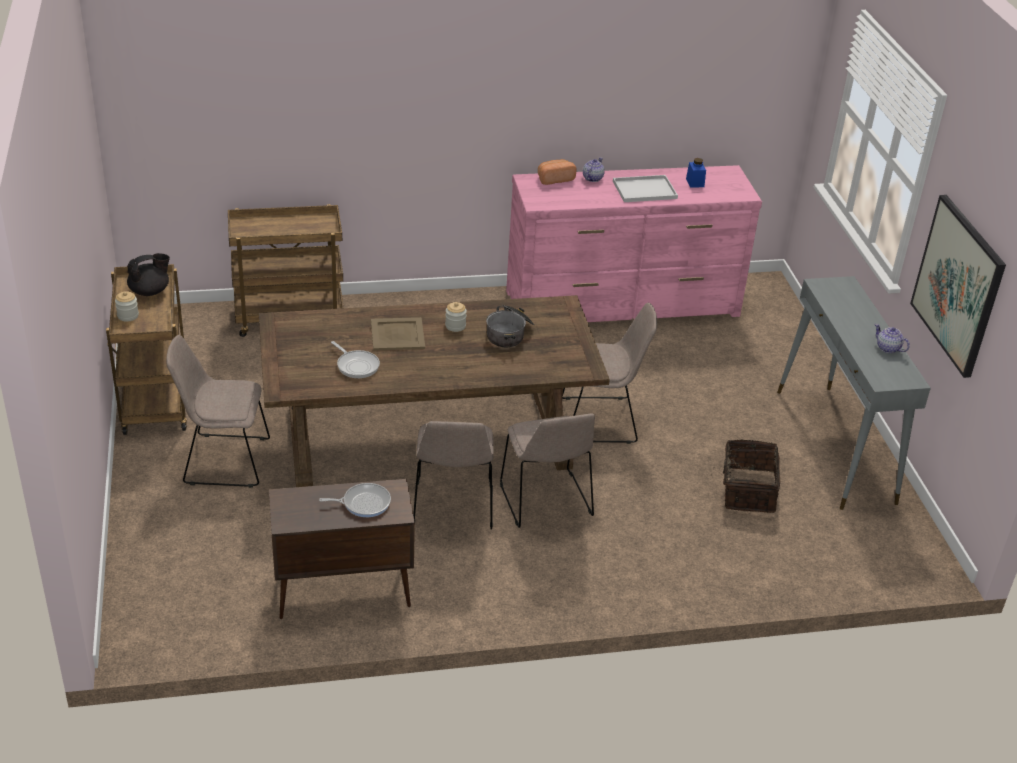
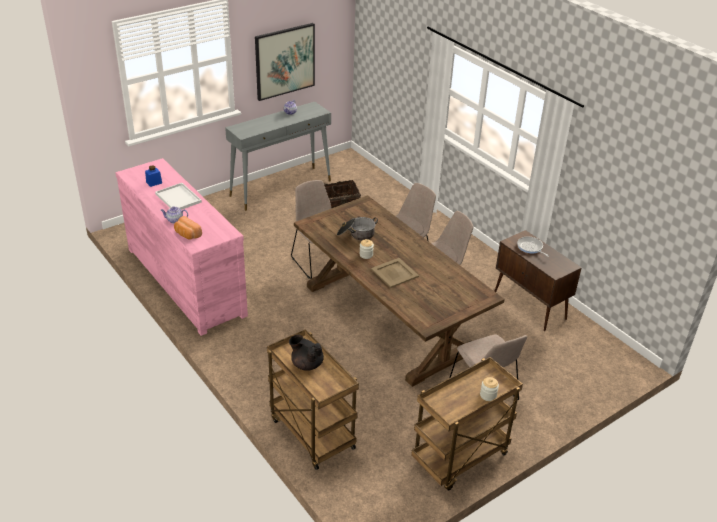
camera: 115 degrees left, 0 degrees up
black teapot [127,253,170,296] -> black teapot moved to [289,335,324,371]
frying pan [331,341,380,378] -> none

